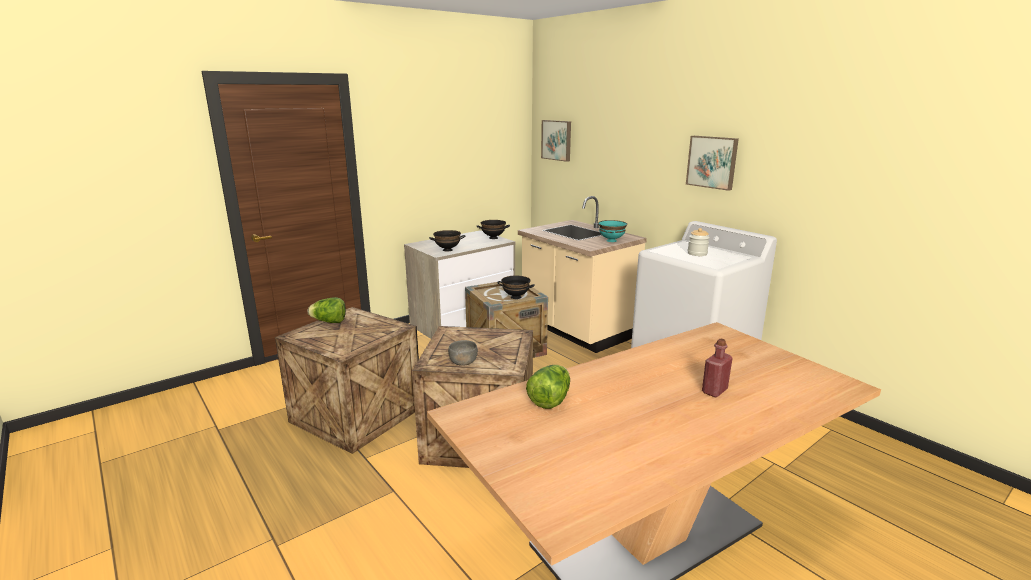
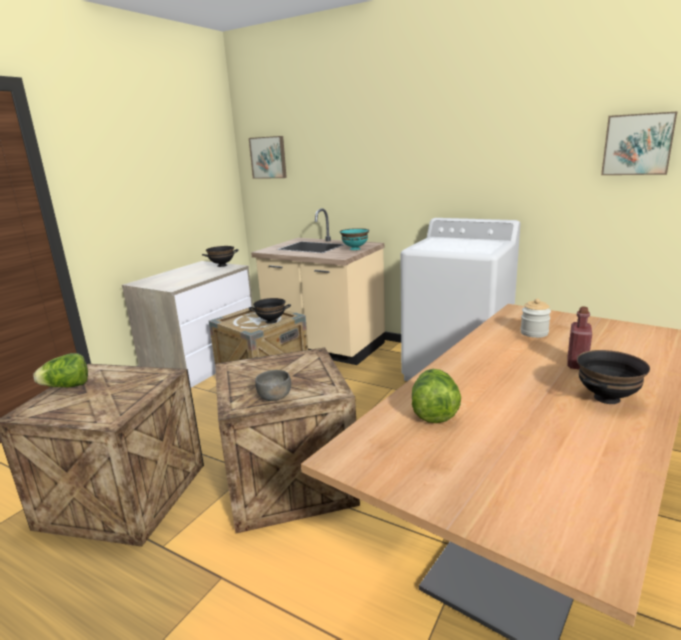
camera: 20 degrees left, 0 degrees up
black bowl [429,230,465,252] -> black bowl moved to [577,350,650,404]
picture [686,136,739,191] -> picture moved to [601,112,677,175]
jar [688,228,710,256] -> jar moved to [520,299,551,338]

